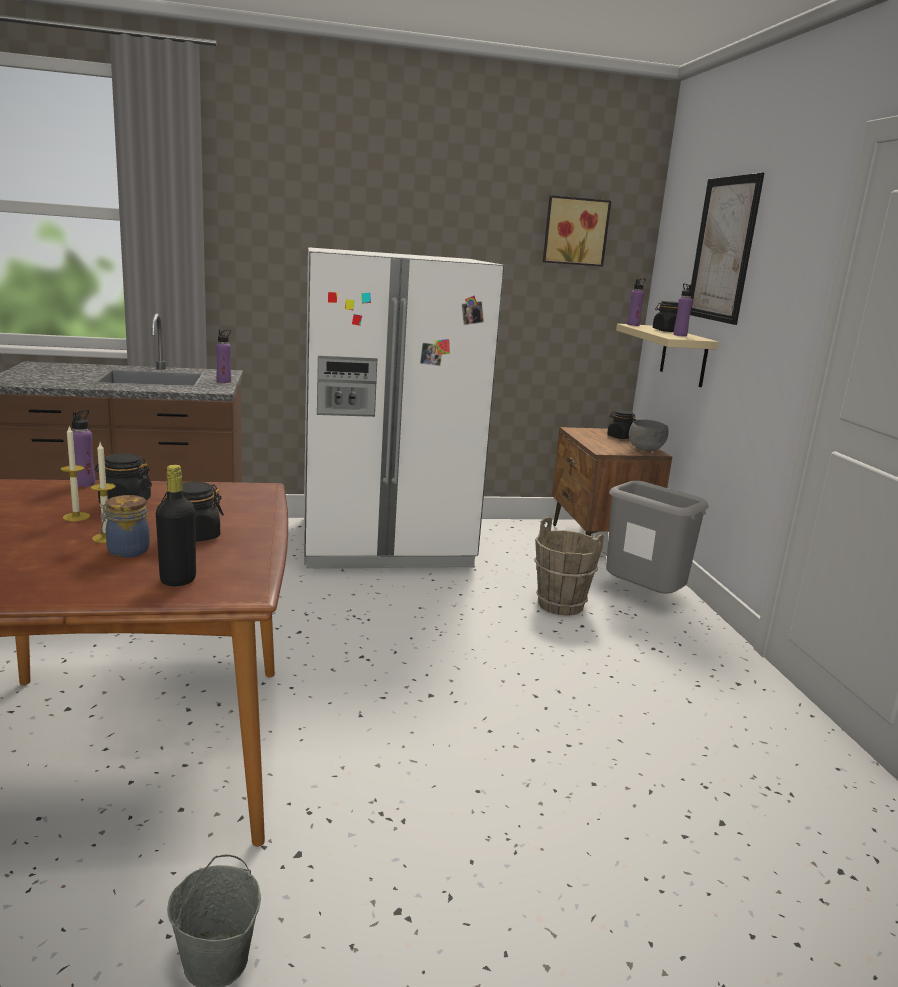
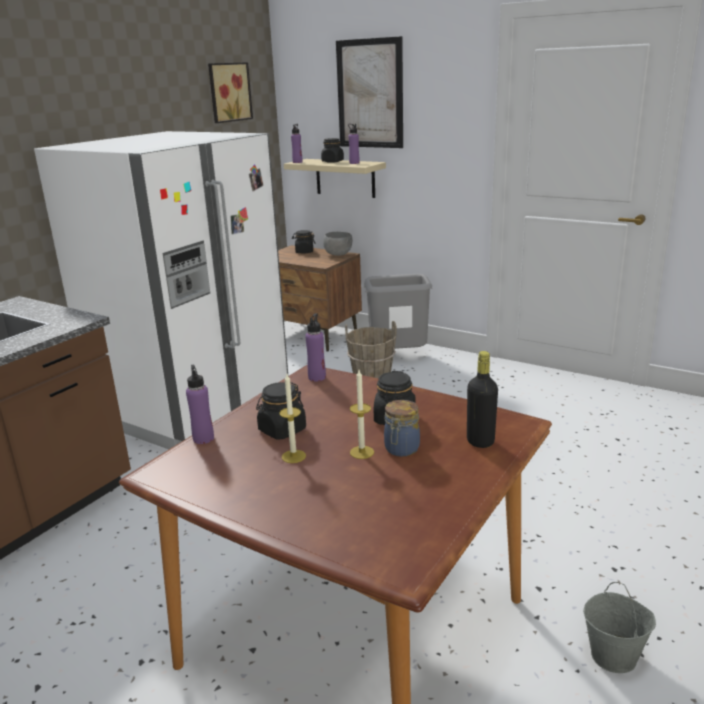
camera: 45 degrees left, 5 degrees up
purple bottle [216,329,231,383] -> purple bottle moved to [305,313,326,381]

